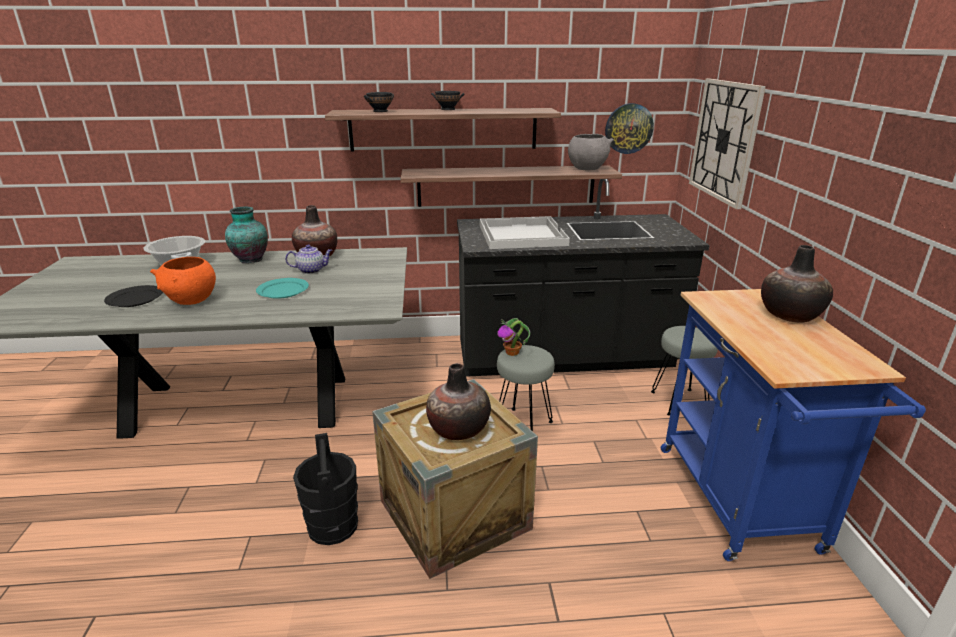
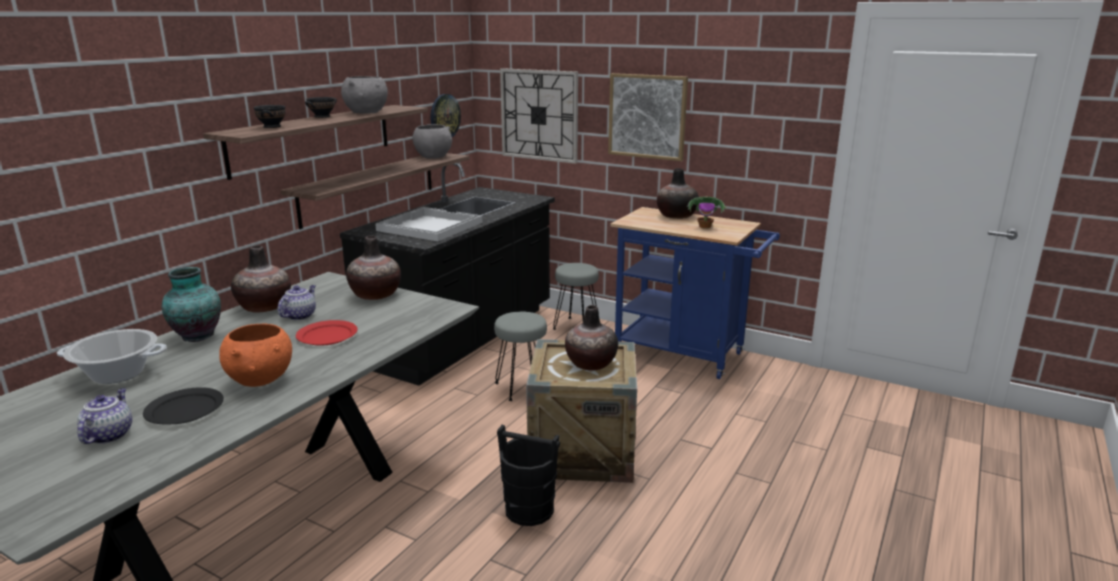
camera: 55 degrees left, 5 degrees down
turquoise plate [256,278,309,299] -> red plate [296,320,358,346]
potted plant [497,318,530,356] -> potted plant moved to [687,196,726,229]
none -> teapot [77,388,132,444]
none -> grey bowl [341,76,388,114]
none -> vase [346,236,401,300]
none -> picture [608,73,688,161]

